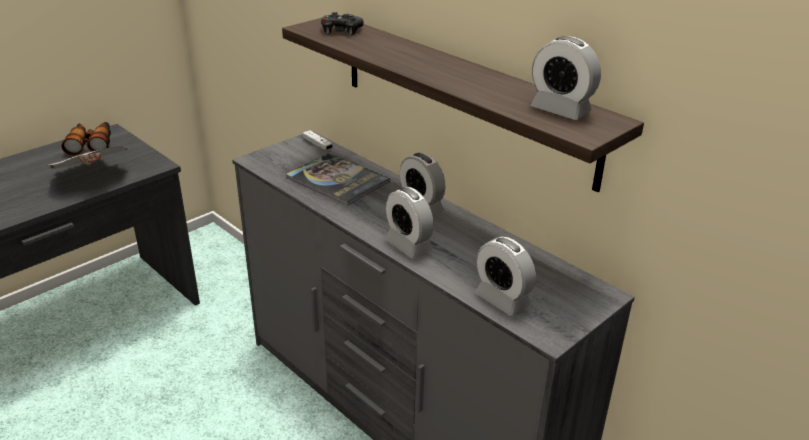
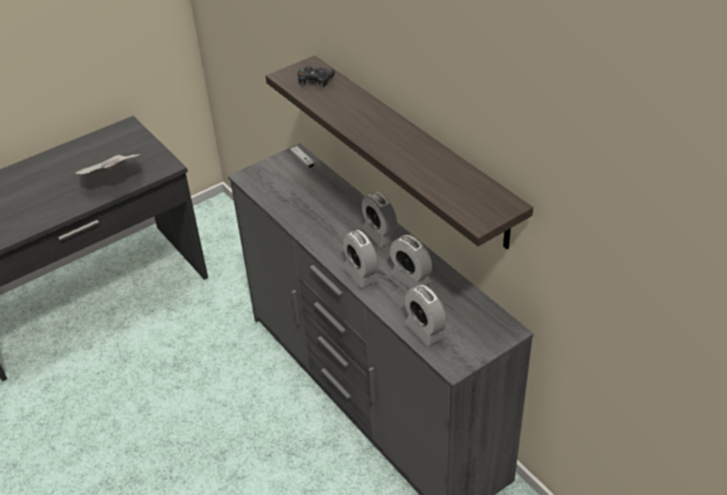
camera: 10 degrees right, 10 degrees up
binoculars [62,122,111,156] -> none
book [286,153,390,206] -> none
alarm clock [531,36,601,120] -> alarm clock moved to [390,235,432,289]

